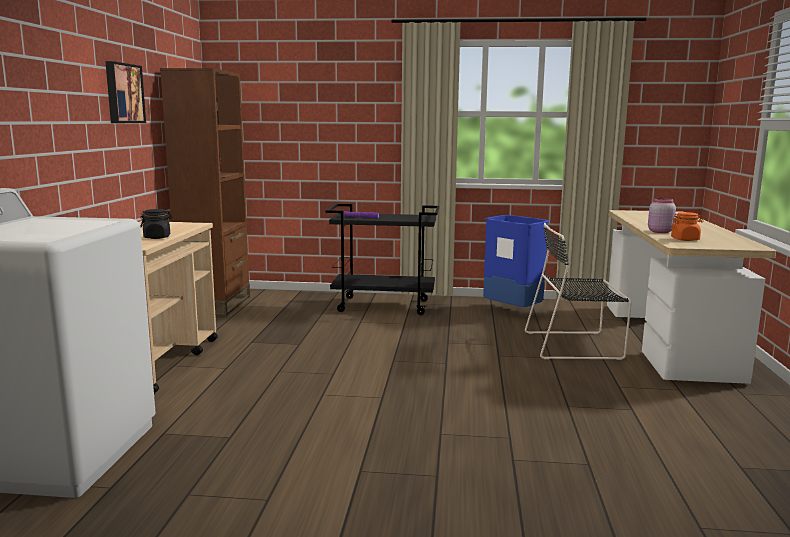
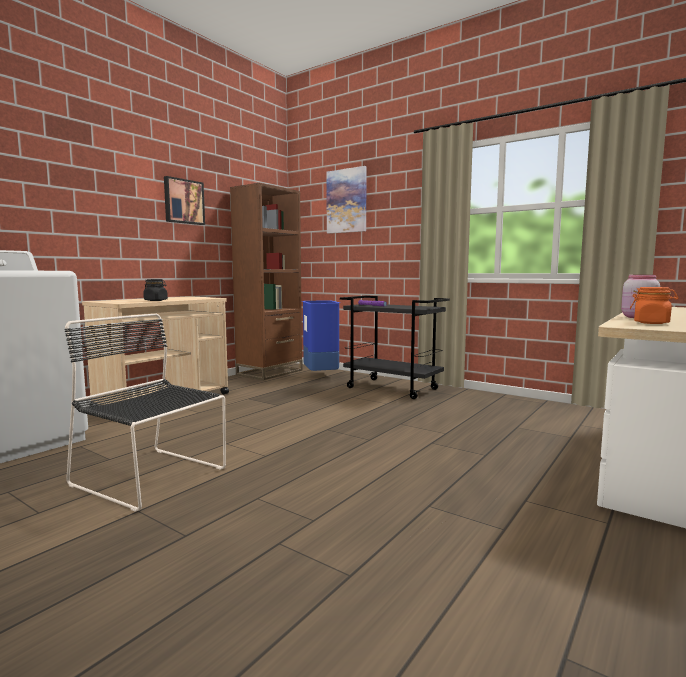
camera: 30 degrees right, 5 degrees down
blue trash can [483,215,549,307] -> blue trash can moved to [302,300,340,371]
black chair [525,223,632,360] -> black chair moved to [65,314,226,512]
none -> picture [326,166,367,234]

